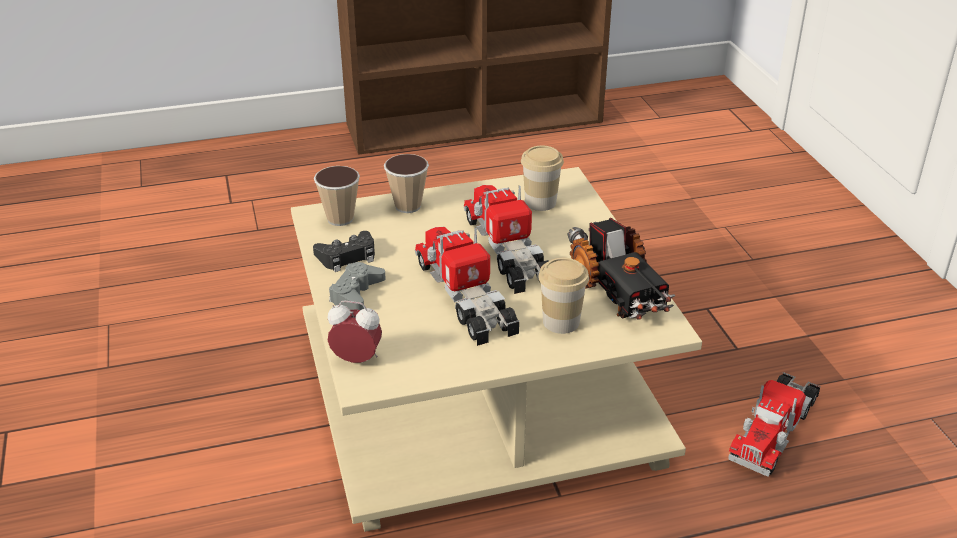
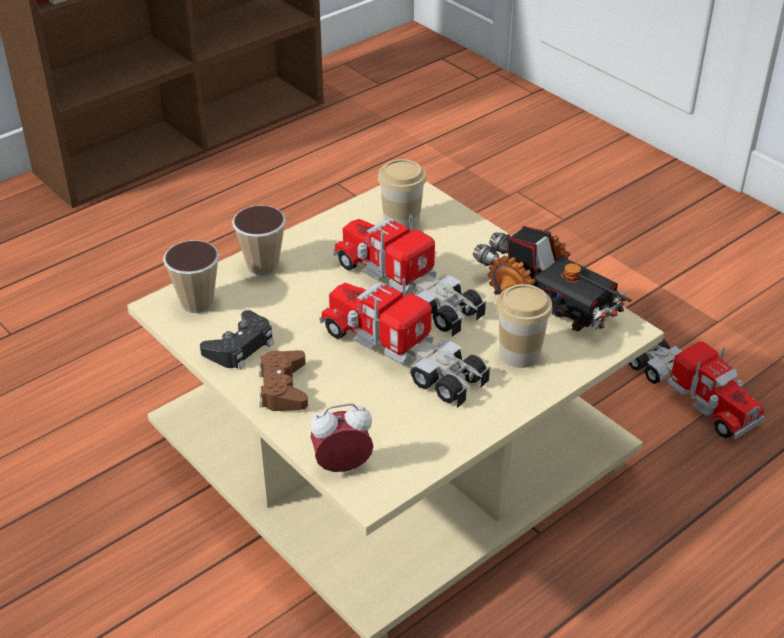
camera: 25 degrees left, 5 degrees up
grey game controller [329,262,386,310] -> brown game controller [259,350,308,411]
toy truck [729,372,821,477] -> toy truck turned 45 degrees counterclockwise [628,338,765,439]

